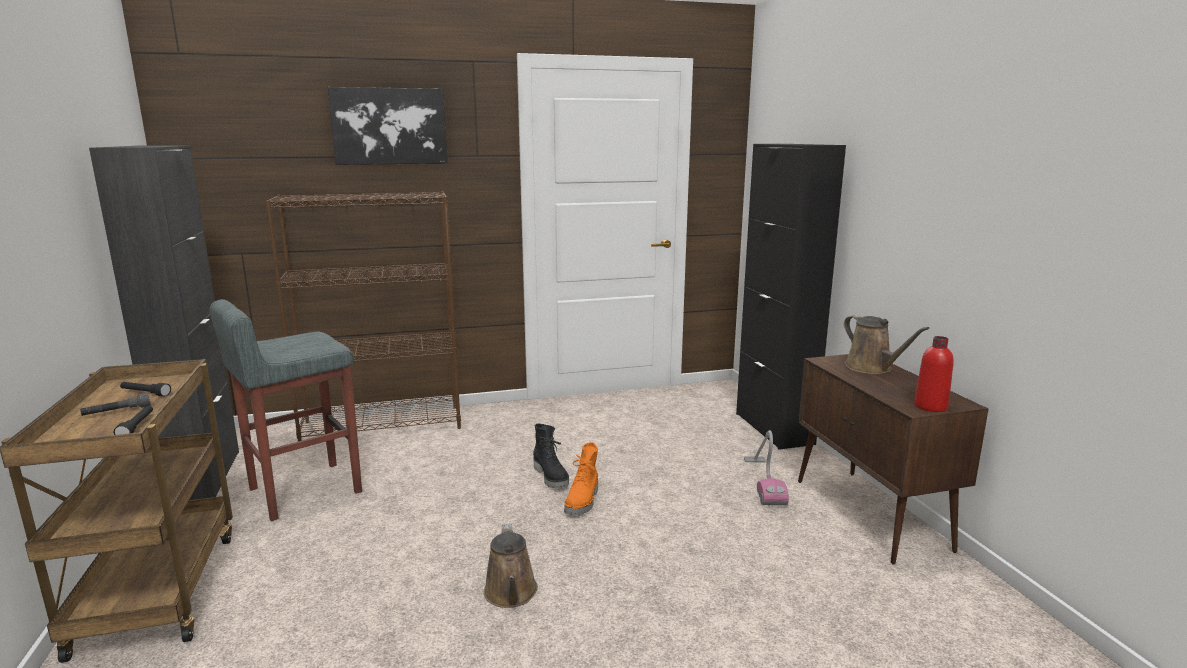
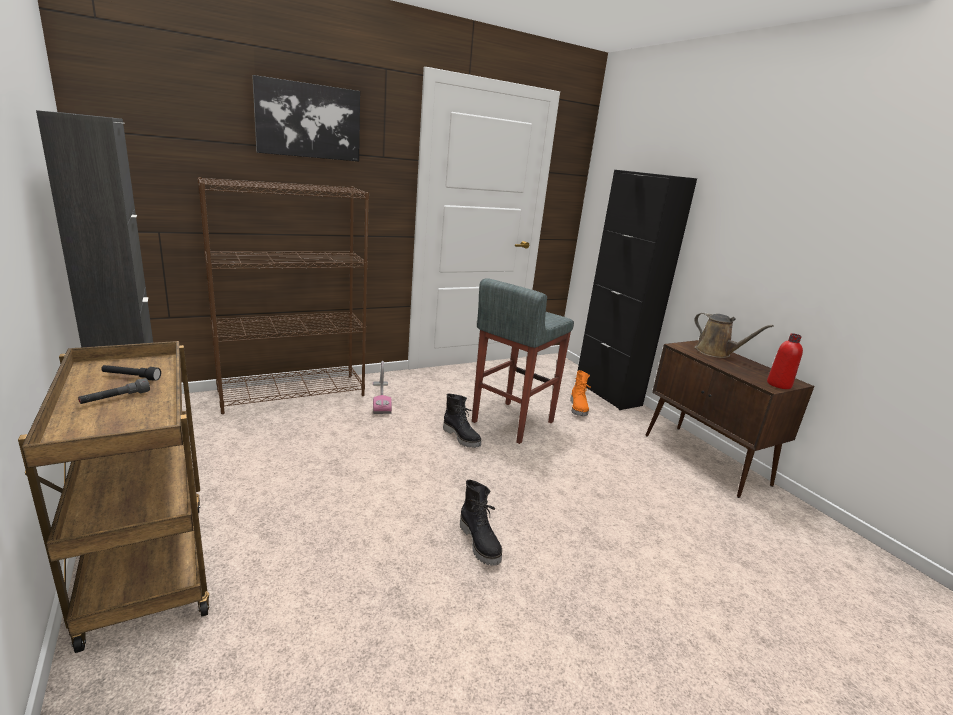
camera: 15 degrees left, 5 degrees up
black flashlight [114,406,153,435] -> none
grey stool [210,299,362,521] -> grey stool moved to [472,278,574,444]
brown watering can [484,523,538,608] -> black boot [460,480,502,566]
orange boot [564,442,598,515] -> orange boot moved to [570,370,591,416]
vacuum cleaner [744,430,789,505] -> vacuum cleaner moved to [373,361,392,414]

